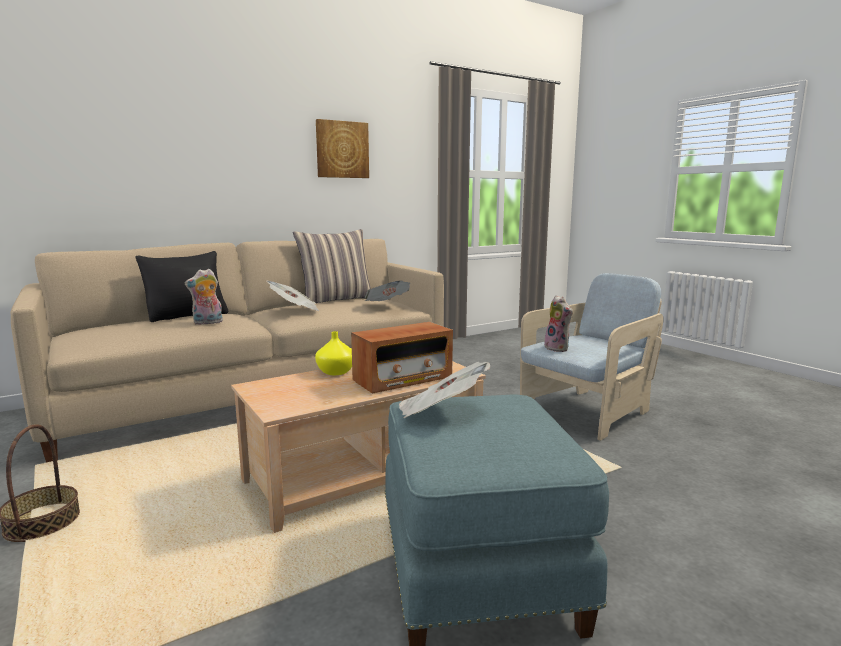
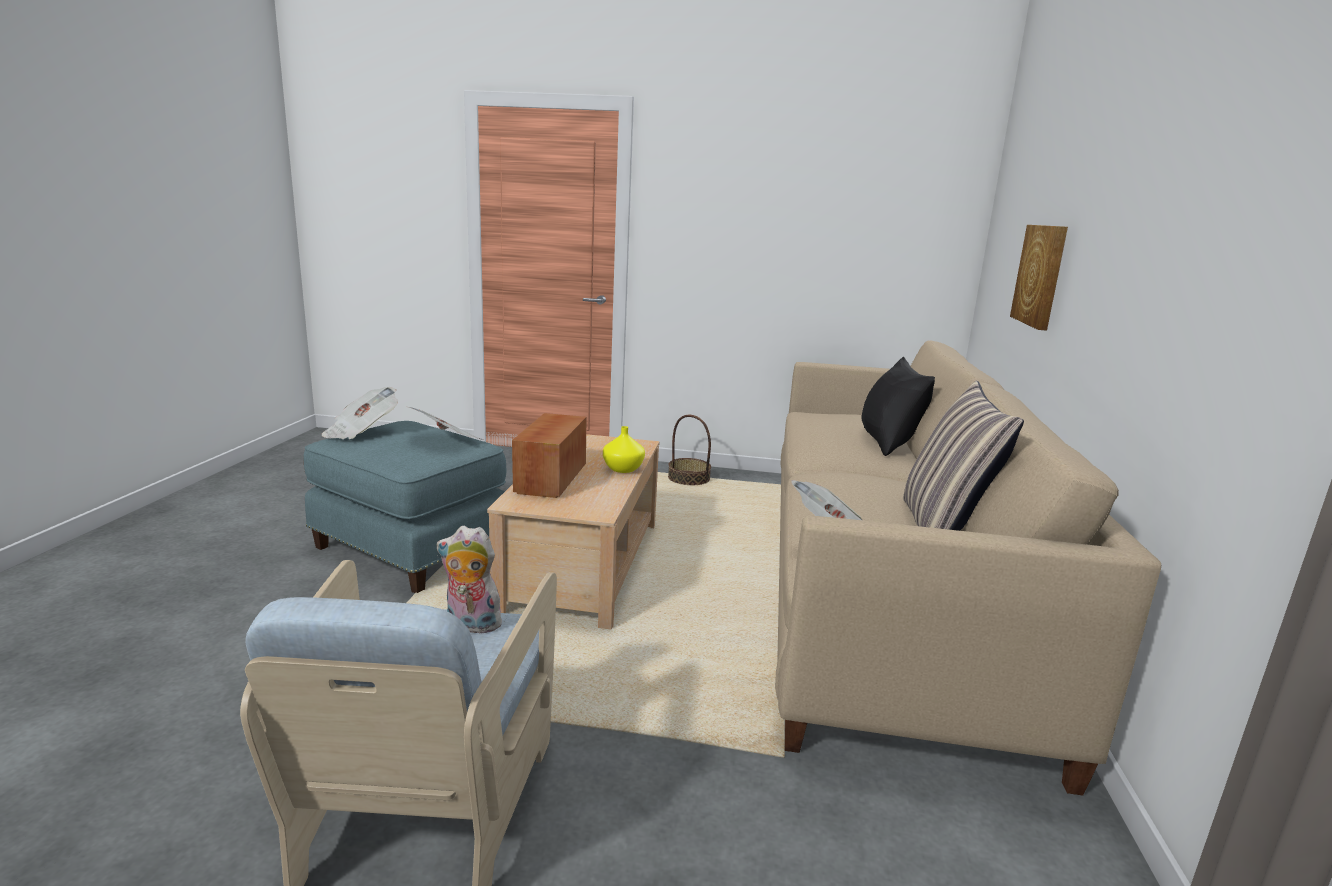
camera: 130 degrees right, 5 degrees up
plush toy [185,269,223,325] -> none
newspaper [267,281,319,311] -> newspaper moved to [322,387,398,439]
picture [316,119,369,178] -> picture moved to [1010,225,1068,330]

